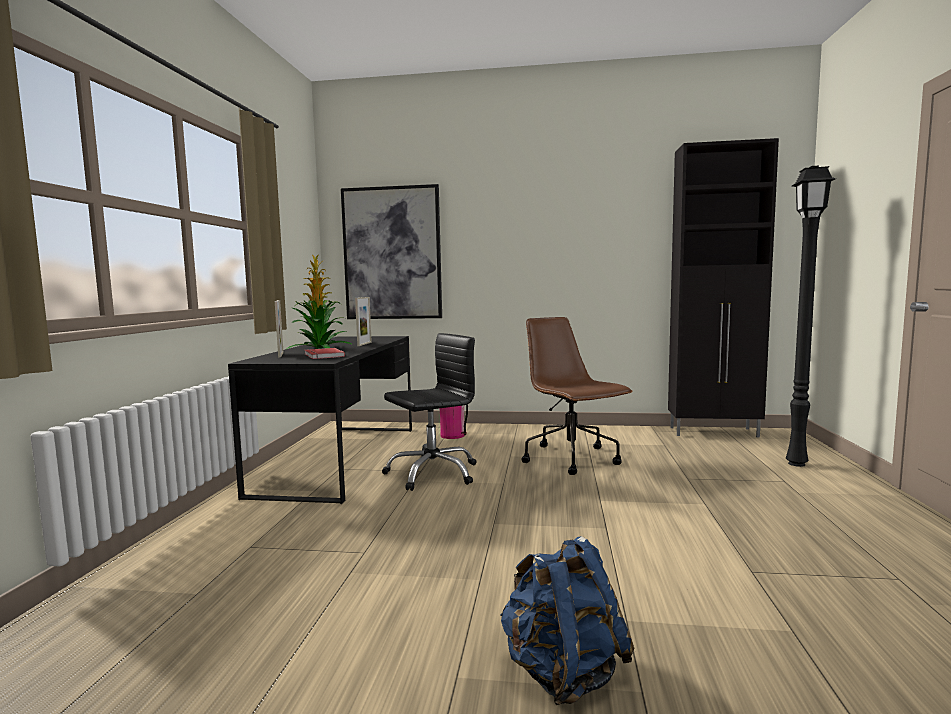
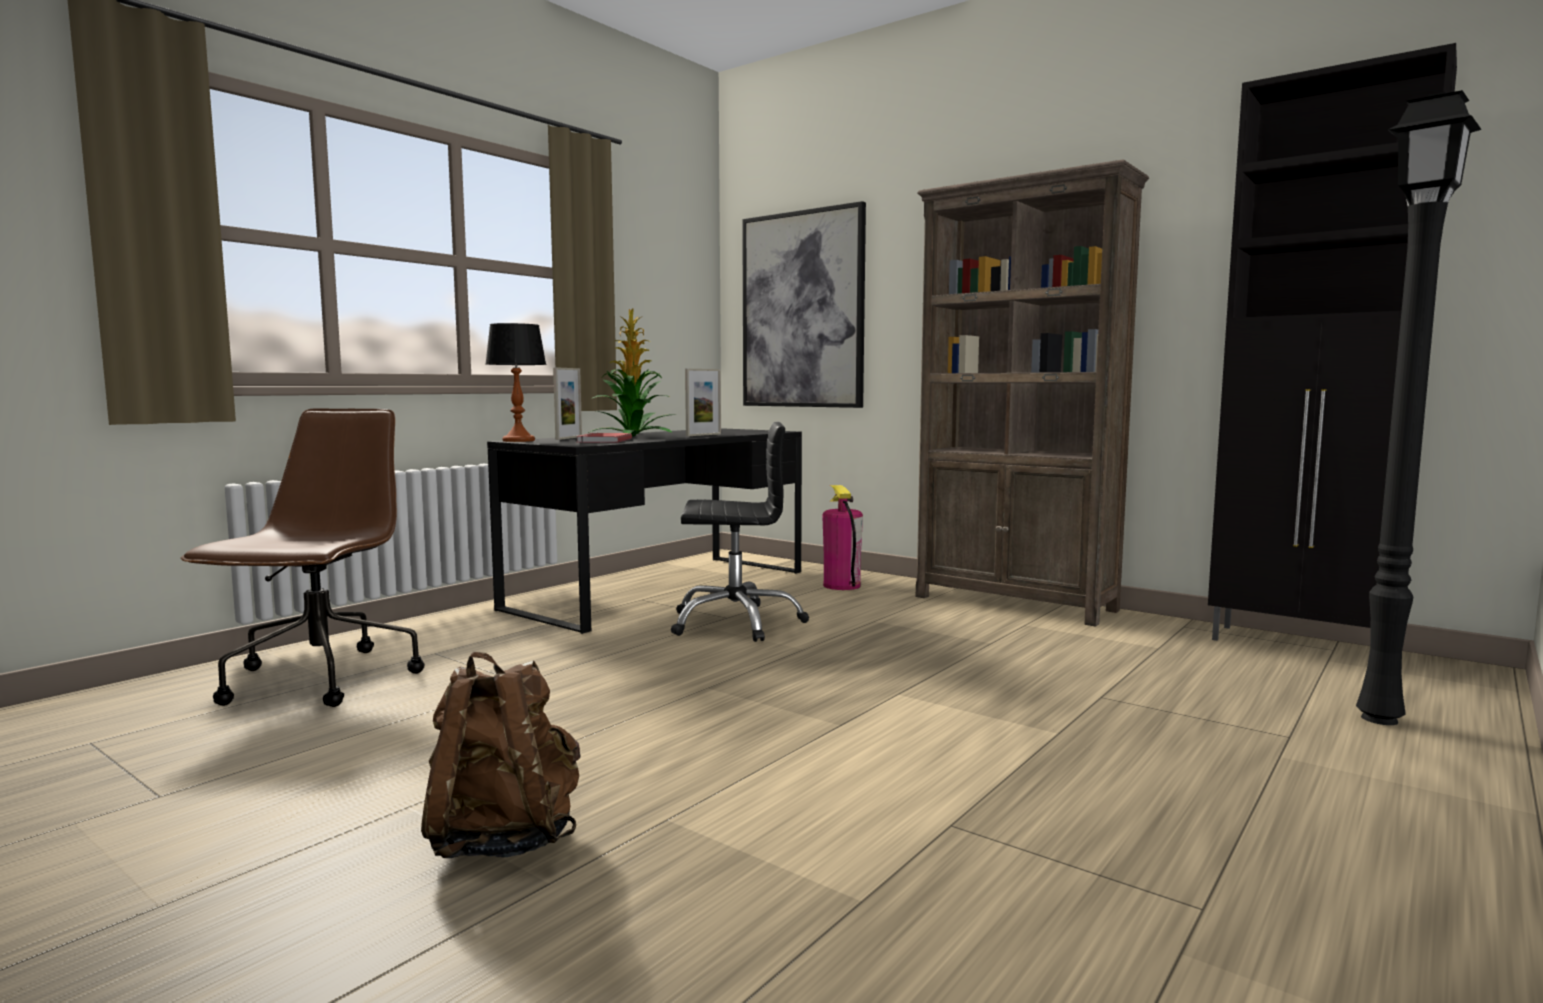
camera: 30 degrees right, 0 degrees up
blue backpack [500,536,634,705] -> brown backpack [421,652,581,858]
brown office chair [521,317,633,475] -> brown office chair moved to [180,409,424,707]
none -> table lamp [485,323,546,442]
none -> brown bookcase [916,160,1149,627]

